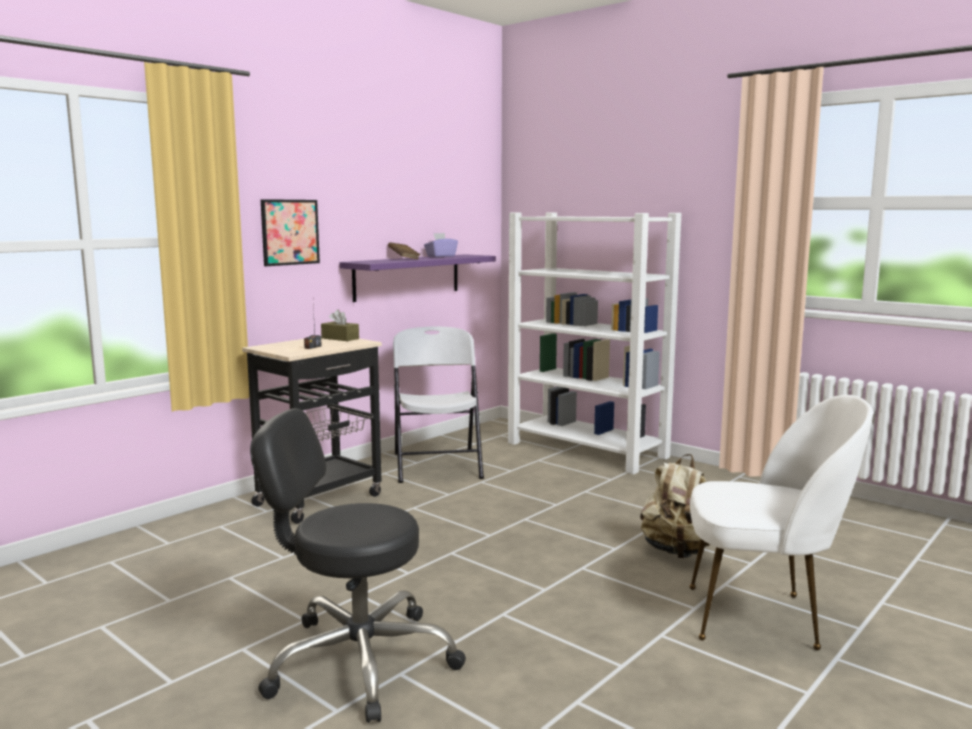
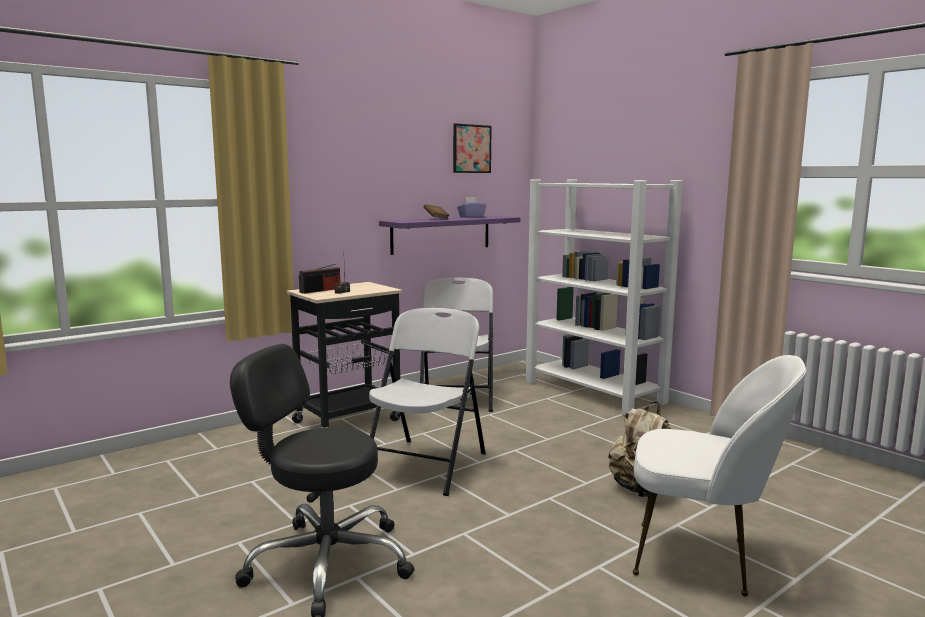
camera: 10 degrees right, 0 degrees up
picture [261,199,320,266] -> picture moved to [453,123,492,173]
brown tissue box [321,309,359,341] -> none
none -> radio [299,264,340,294]
none -> white chair [369,308,486,496]

